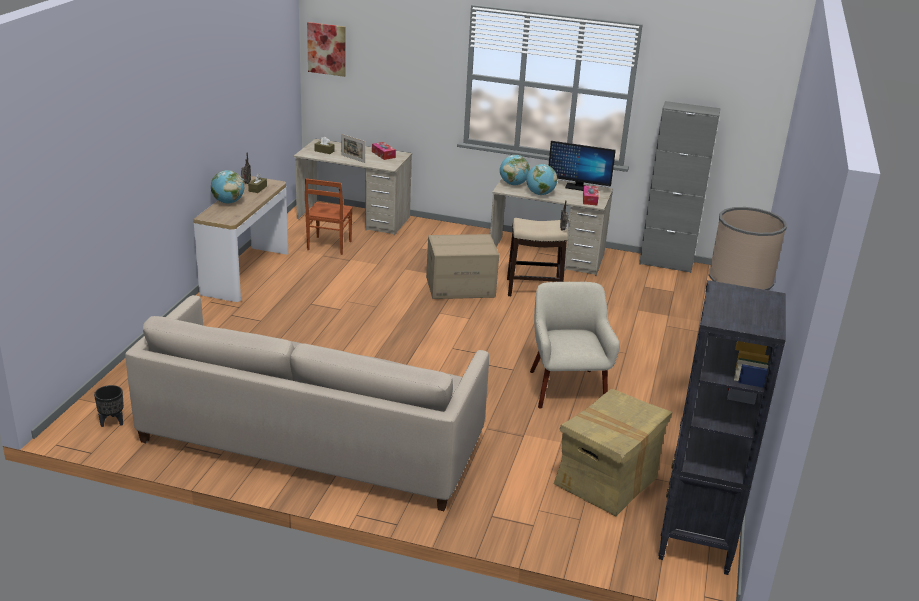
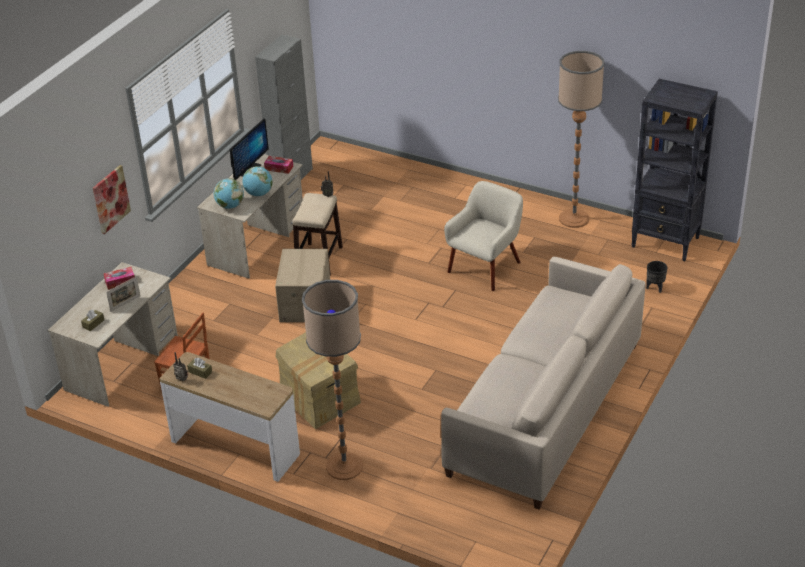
camera: 75 degrees left, 10 degrees up
black planter [94,385,124,427] -> black planter moved to [646,261,667,293]
globe [211,170,244,204] -> none
picture [307,22,346,77] -> picture moved to [93,165,131,234]
beige armchair [530,282,620,409] -> beige armchair turned 120 degrees clockwise [444,181,523,291]
cardboard box [554,389,673,516] -> cardboard box moved to [275,332,361,429]
none -> floor lamp [302,280,363,480]

